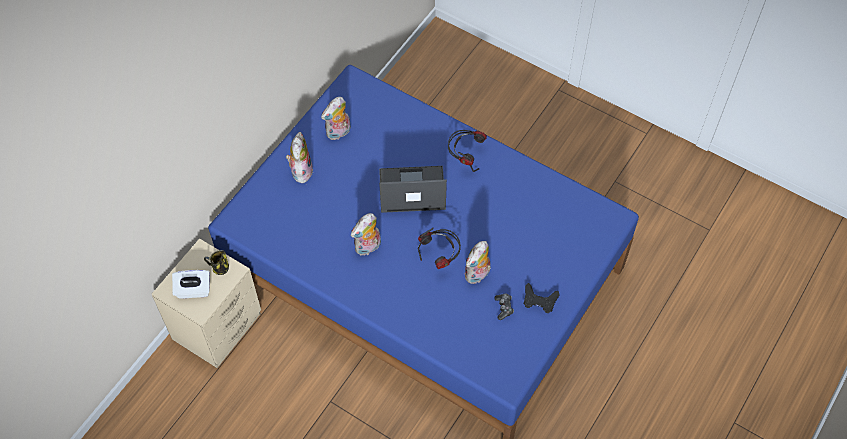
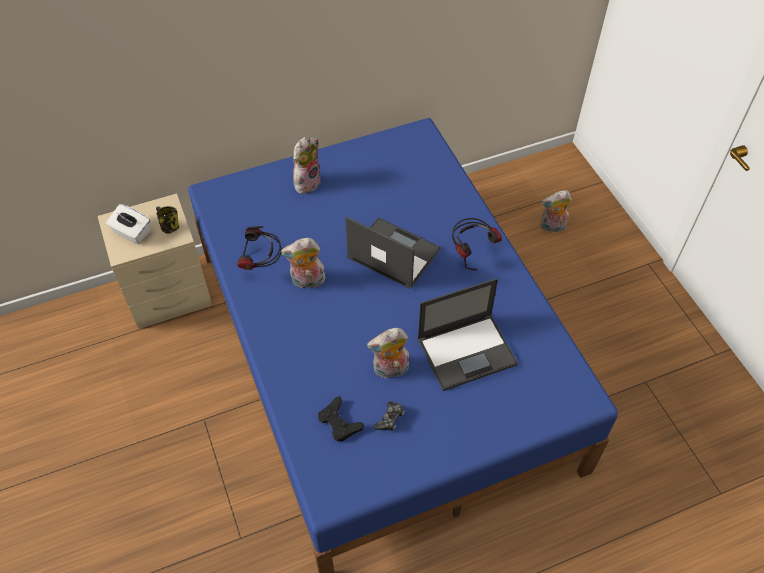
camera: 35 degrees right, 5 degrees down
plush toy [321,97,351,140] -> plush toy moved to [541,190,572,232]
headphones [418,228,461,269] -> headphones moved to [238,226,281,270]
black game controller [524,283,560,313] -> black game controller moved to [318,396,364,442]
none -> laptop [417,278,518,391]

